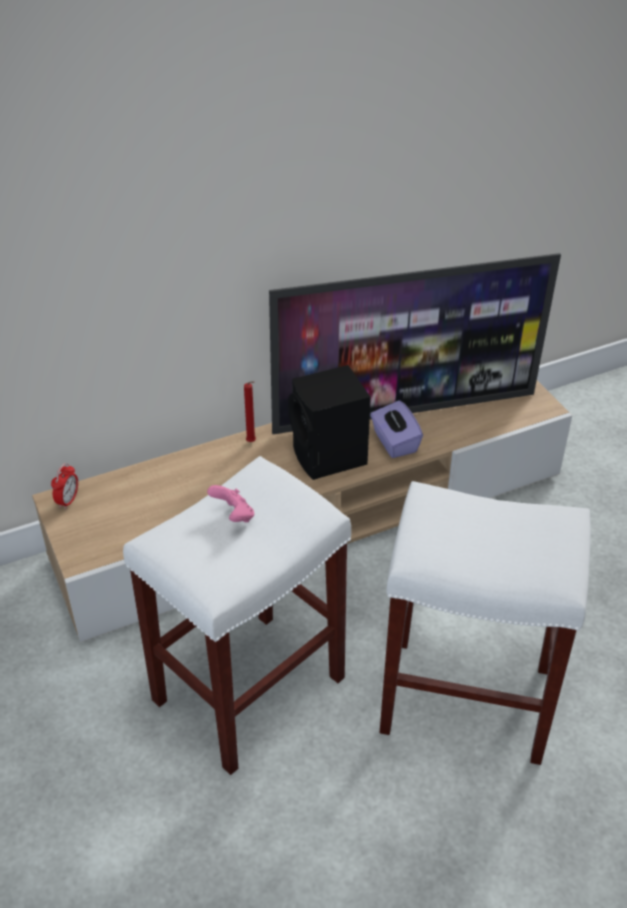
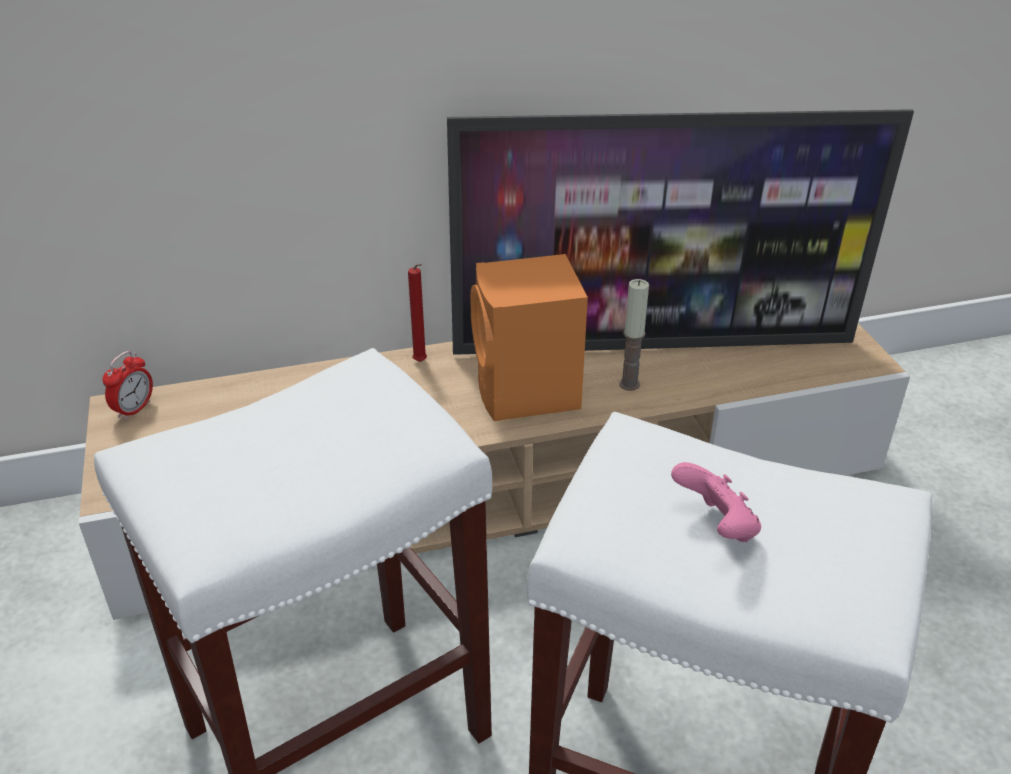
camera: 10 degrees right, 5 degrees down
pink game controller [207,485,254,522] -> pink game controller moved to [671,462,761,542]
black speaker [288,365,371,480] -> orange speaker [470,254,588,421]
purple tissue box [370,400,423,458] -> candle [619,279,649,391]

